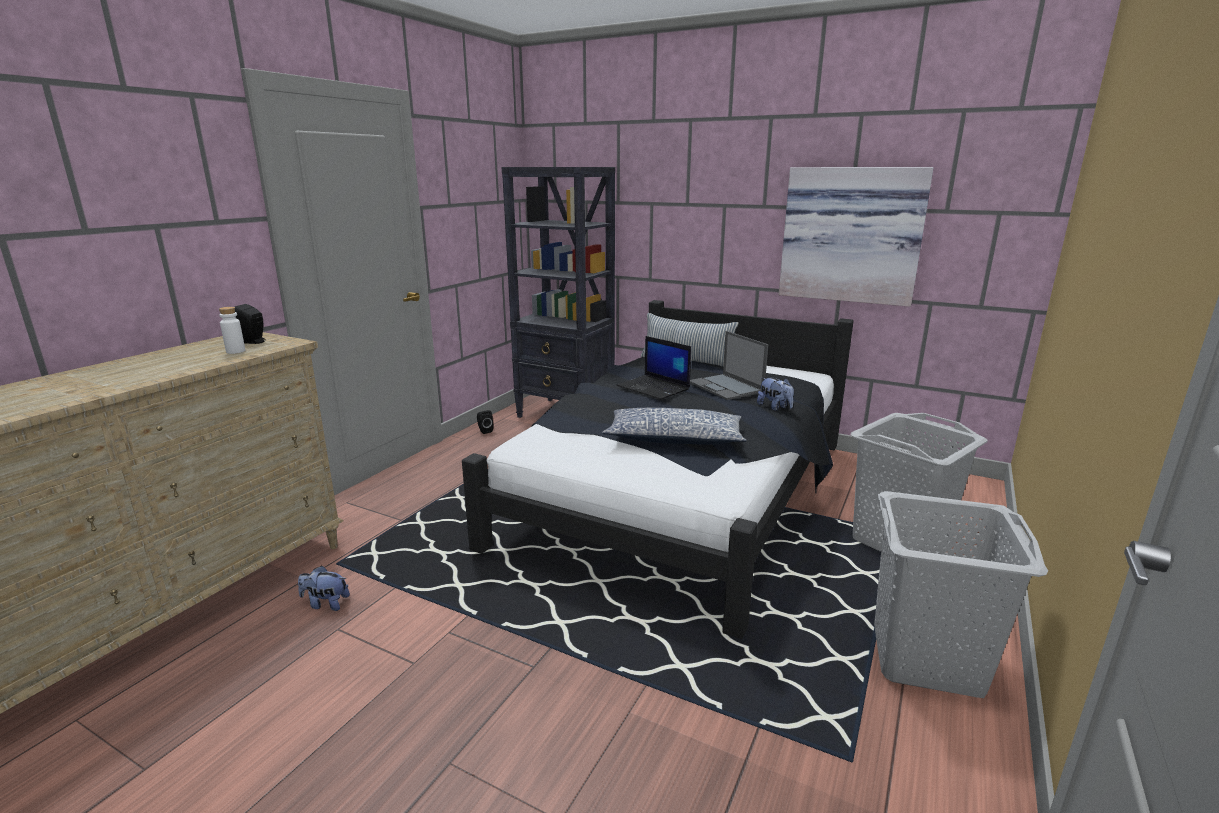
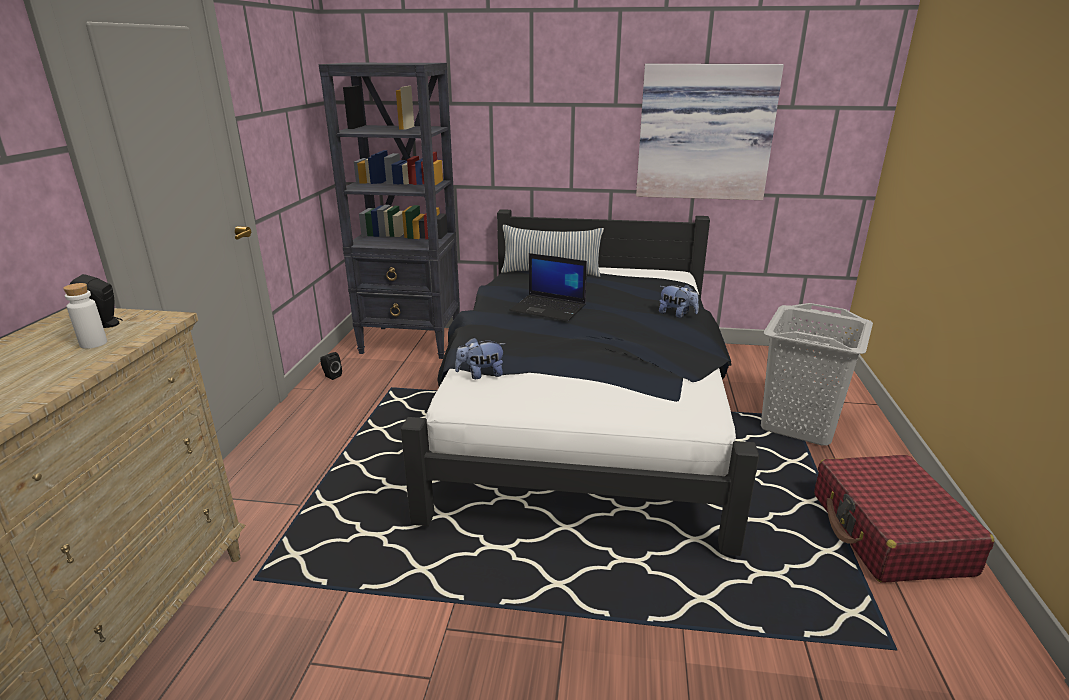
camera: 20 degrees left, 5 degrees up
plush toy [298,565,350,611] -> plush toy moved to [455,337,506,379]
pillow [602,408,747,445] -> none
laptop [690,331,768,400] -> none
grey laundry basket [874,491,1048,698] -> red suitcase [814,455,994,583]

